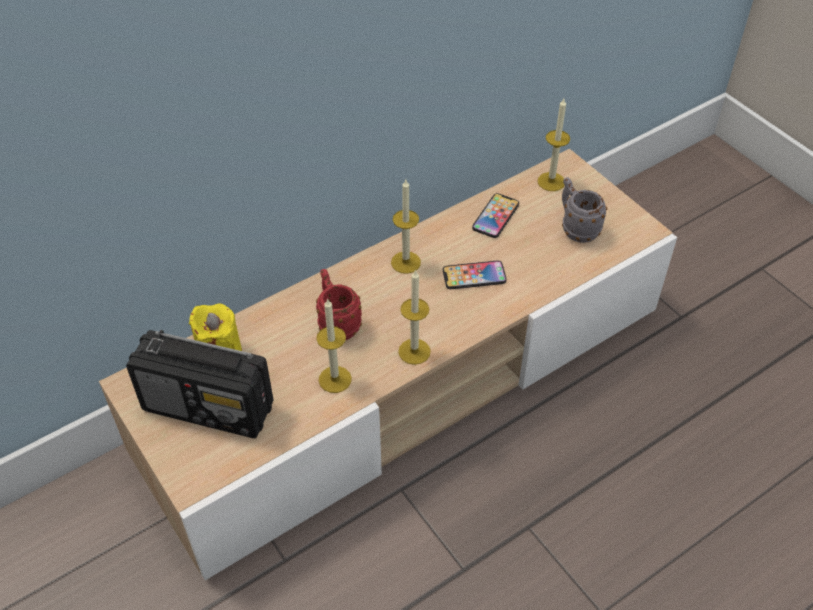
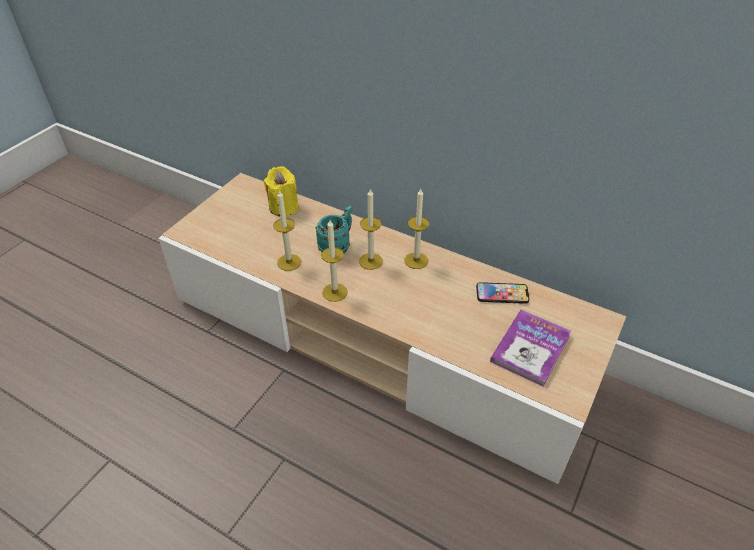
camera: 65 degrees right, 5 degrees down
radio [126,330,274,438] -> none
red mug [316,269,362,340] -> turquoise mug [315,206,352,254]
phone [443,260,507,289] -> none
candle [538,99,570,191] -> candle moved to [359,188,383,270]
grey mug [562,177,607,243] -> book [490,310,571,386]

